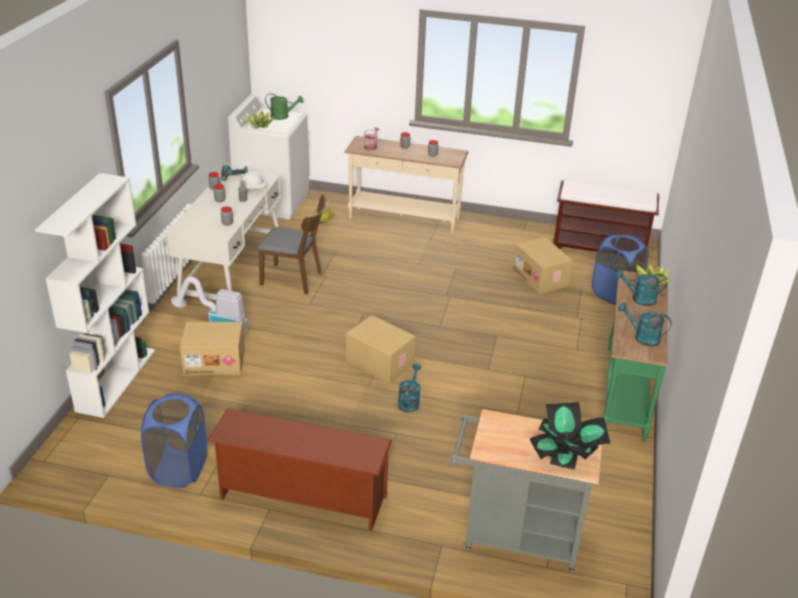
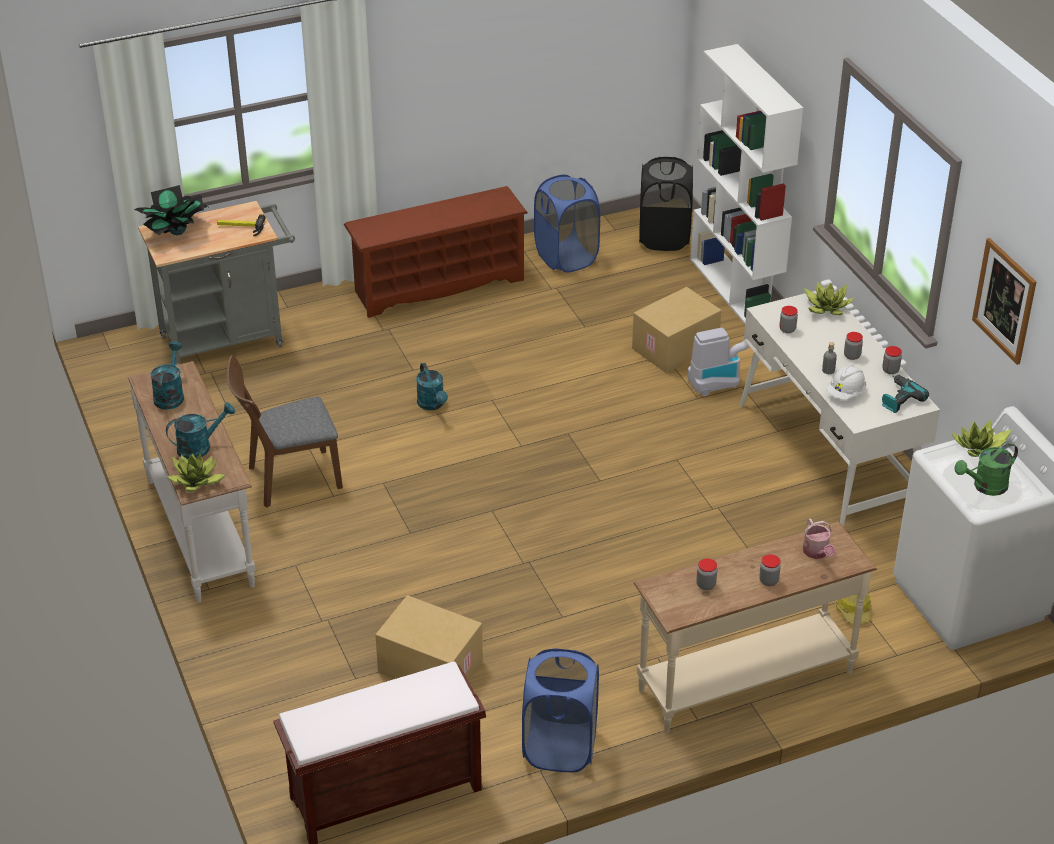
camera: 145 degrees right, 5 degrees up
brown chair [257,194,326,295] -> brown chair moved to [227,355,343,508]
cardboard box [346,315,416,384] -> none
blue laundry basket [592,234,649,305] -> blue laundry basket moved to [522,648,599,772]
green console table [603,270,668,442] -> white console table [128,361,256,603]
turquoise watering can [618,303,671,347] -> turquoise watering can turned 75 degrees counterclockwise [150,342,184,410]
none -> hammer [217,214,266,237]
none -> black laundry basket [639,157,693,251]
none -> potted plant [804,282,855,315]
none -> picture [972,238,1036,365]

